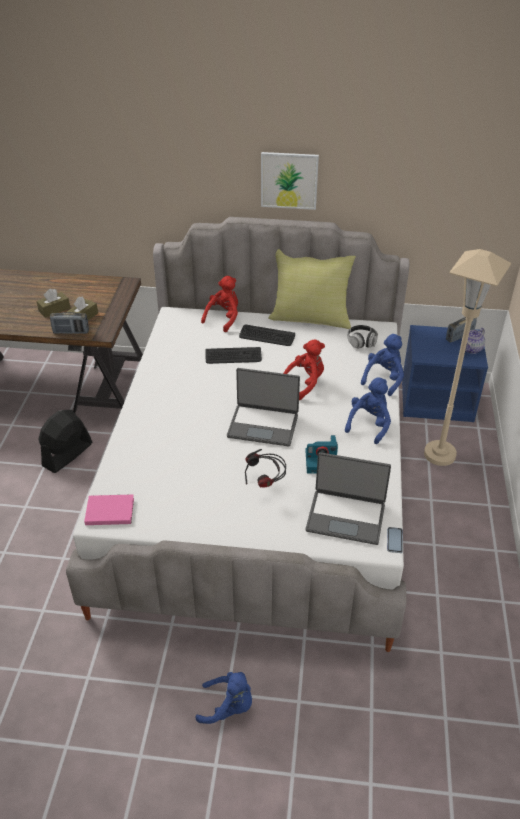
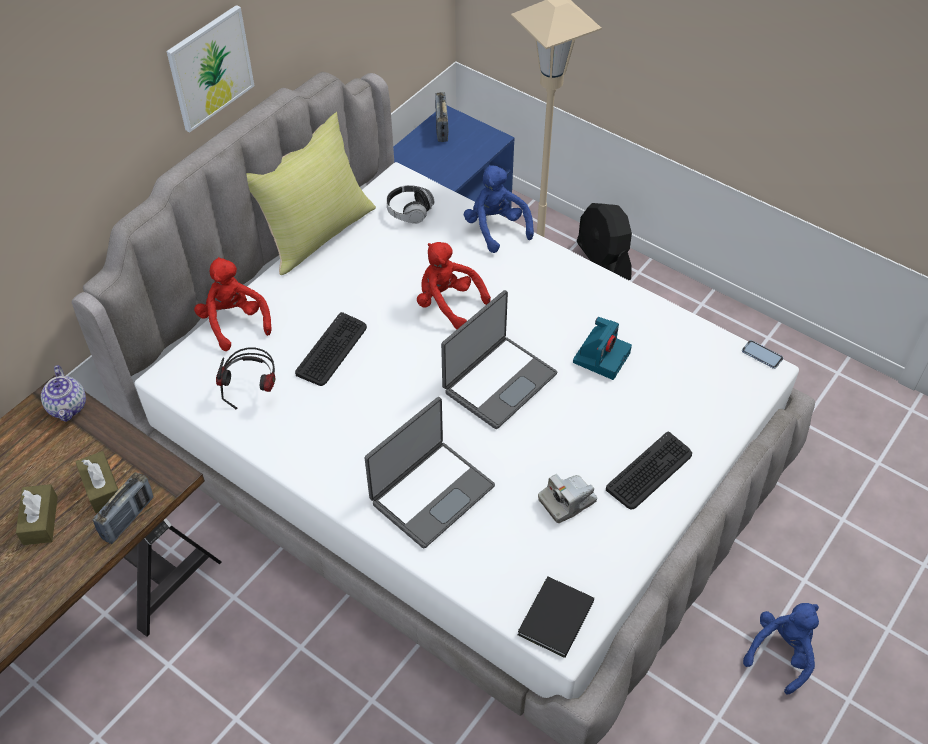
camera: 60 degrees left, 10 degrees up
black fan [38,410,92,473] -> black fan moved to [577,203,632,280]
pink book [84,494,134,525] -> black book [518,576,594,658]
keyboard [239,325,295,346] -> keyboard moved to [606,432,692,510]
headphones [245,449,286,487] -> headphones moved to [216,347,275,409]
red plush toy [283,339,325,400] -> red plush toy turned 45 degrees counterclockwise [417,242,491,329]
laptop [306,452,391,545] -> laptop moved to [365,397,495,548]
blue plush toy [345,377,391,444] -> none
teapot [461,328,485,354] -> teapot moved to [41,365,86,422]
none -> camera [538,474,597,523]

